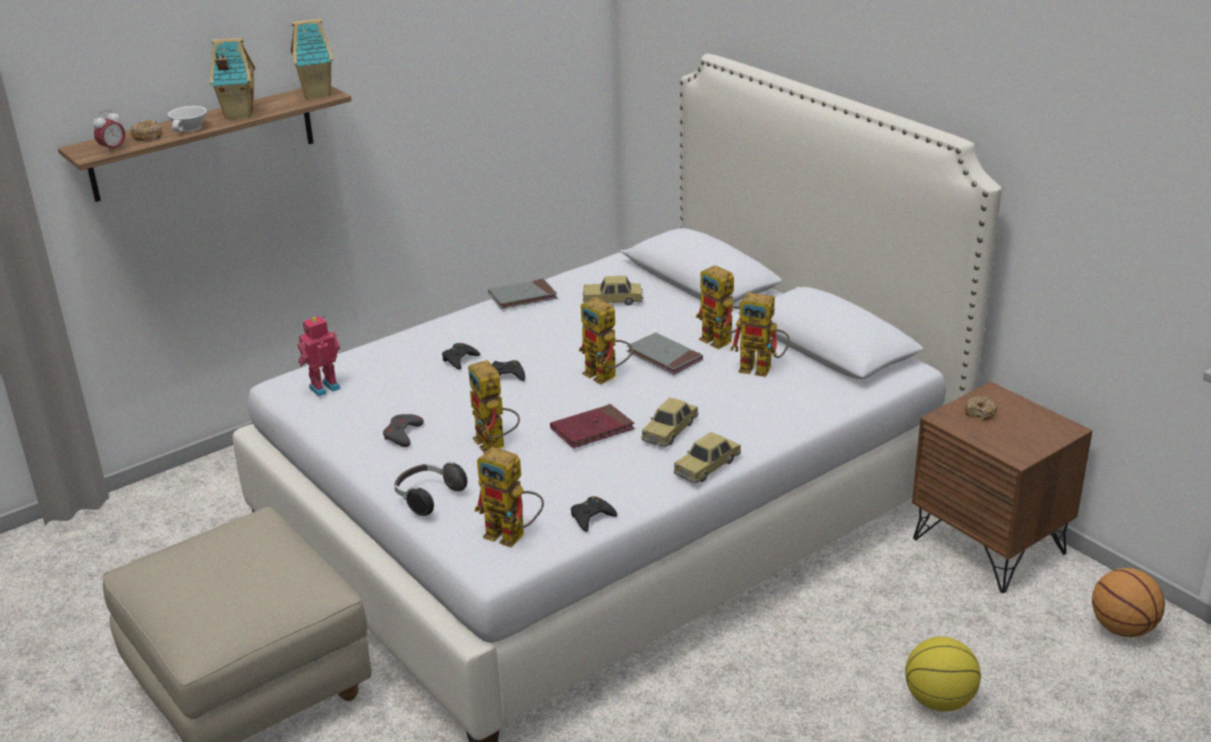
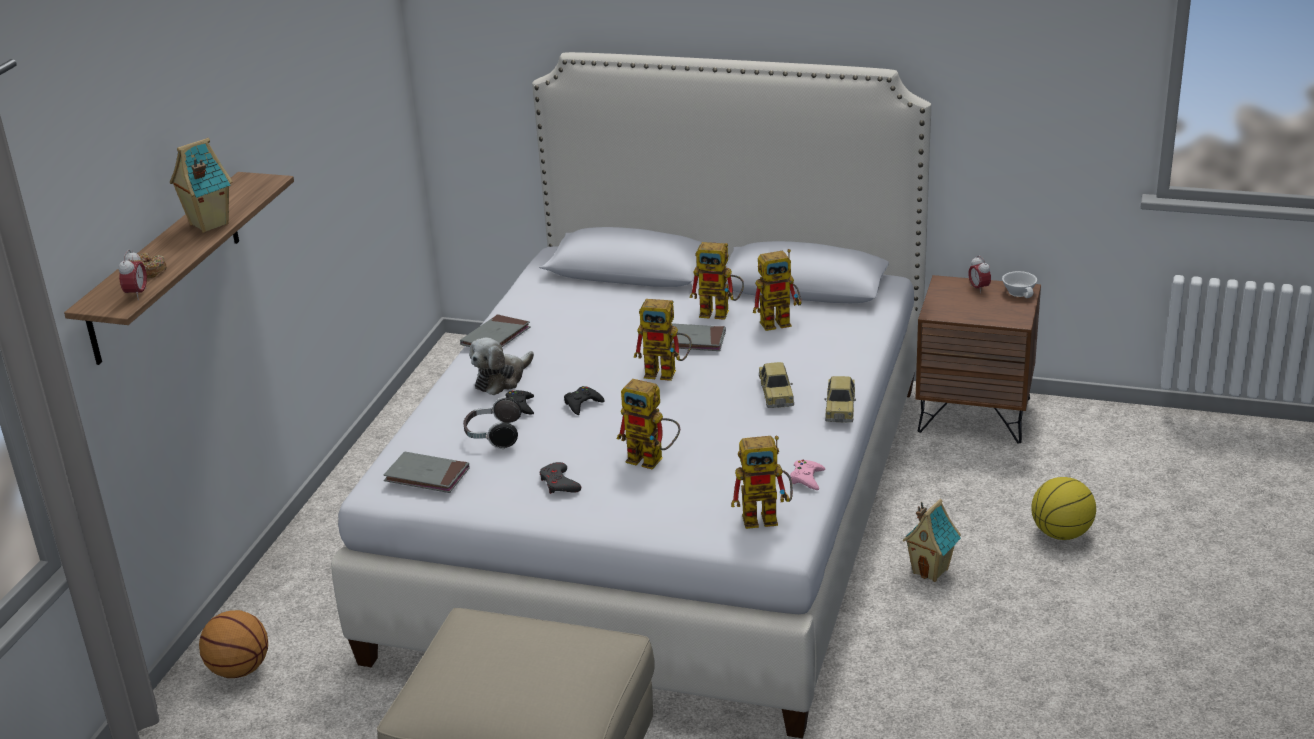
camera: 35 degrees left, 0 degrees up
white cup [168,106,207,132] -> white cup moved to [1002,271,1037,298]
toy house [291,19,333,99] -> toy house moved to [903,499,961,582]
toy robot [298,315,341,397] -> grey book [383,451,470,493]
headphones [394,461,467,516] -> headphones moved to [463,396,522,449]
red book [550,404,635,448] -> none
black game controller [571,496,617,532] -> pink game controller [790,460,825,490]
toy car [583,276,643,306] -> none
donut [964,396,997,420] -> none
basketball [1092,568,1165,637] -> basketball moved to [199,610,268,678]
none -> plush toy [469,338,534,395]
none -> alarm clock [968,255,991,294]

